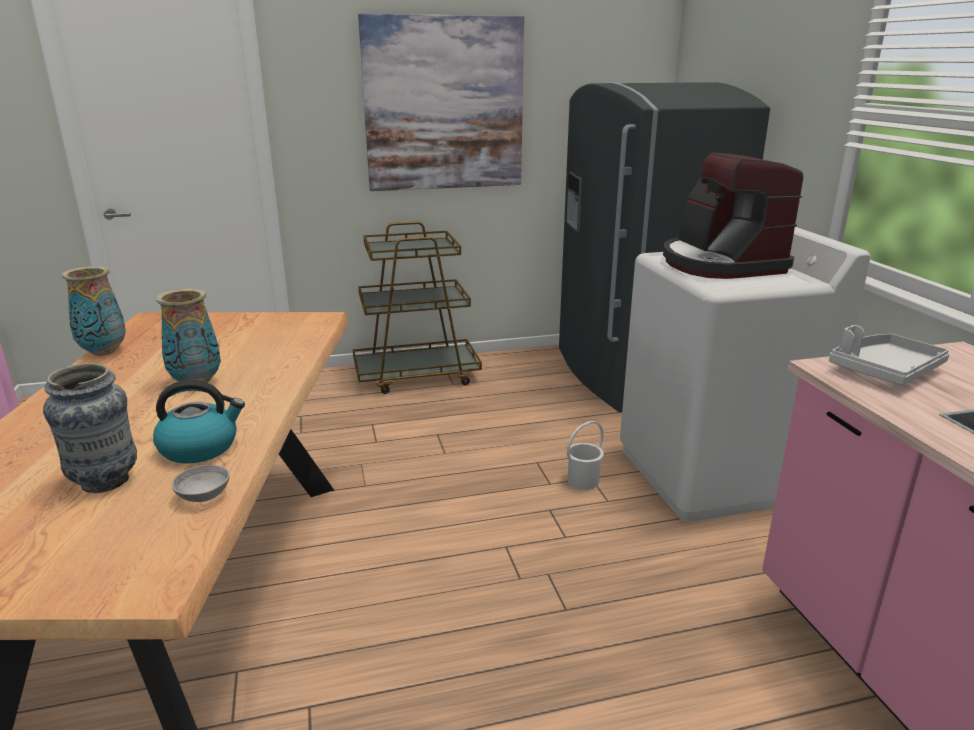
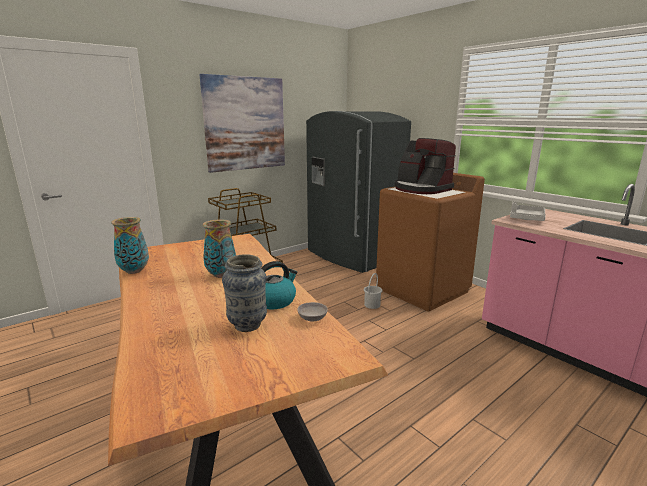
camera: 25 degrees left, 5 degrees down
white washing machine [620,227,870,522] -> brown washing machine [376,173,485,311]

